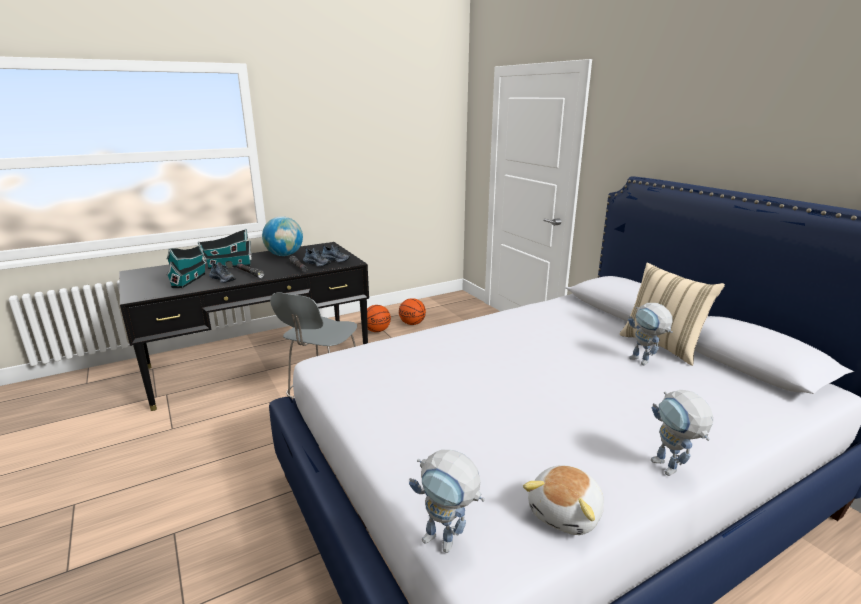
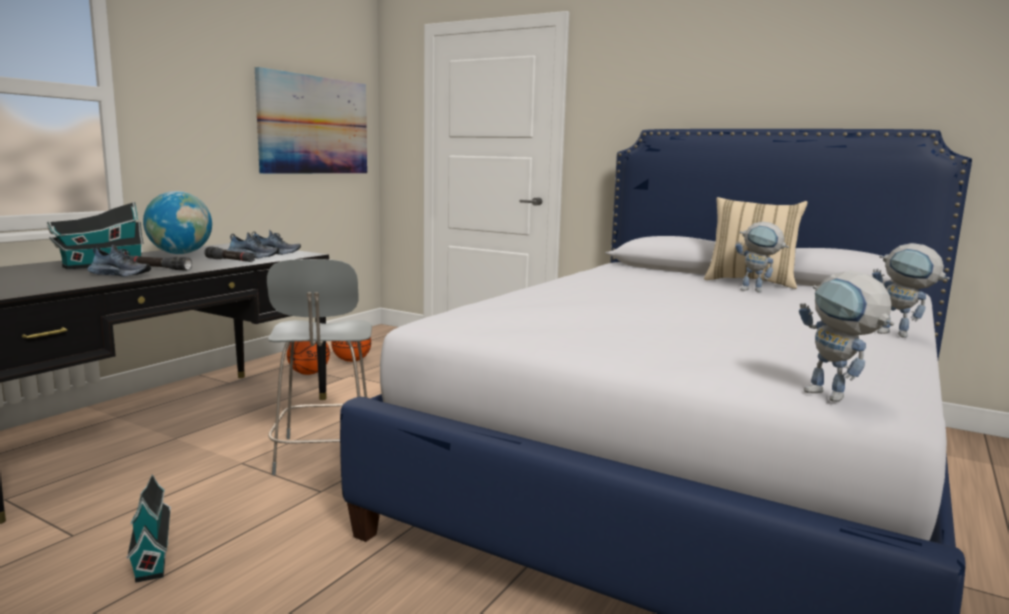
camera: 30 degrees left, 10 degrees down
toy house [166,245,206,288] -> toy house moved to [127,474,171,583]
toy robot [409,450,485,553] -> toy robot turned 60 degrees clockwise [799,271,894,402]
plush toy [523,465,604,535] -> none
none -> picture [255,67,367,174]

